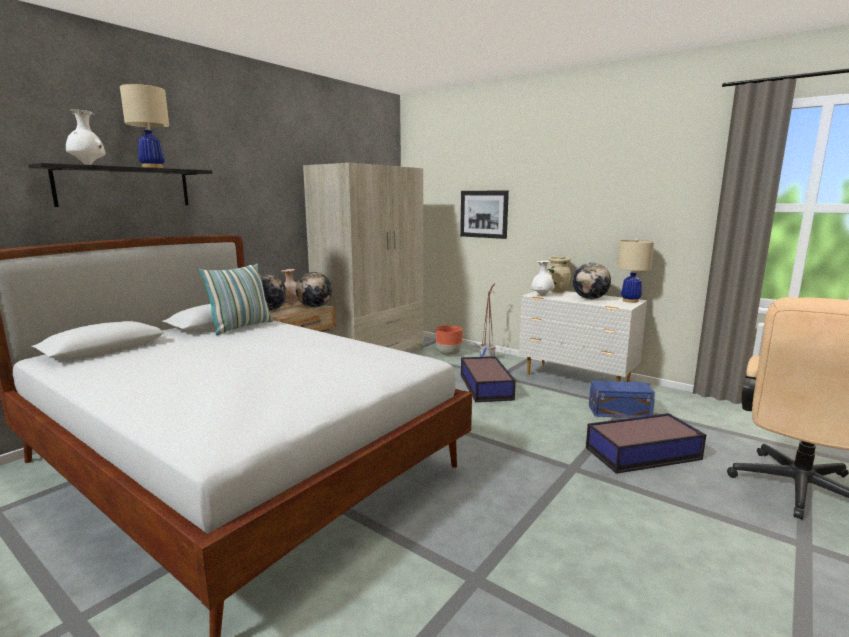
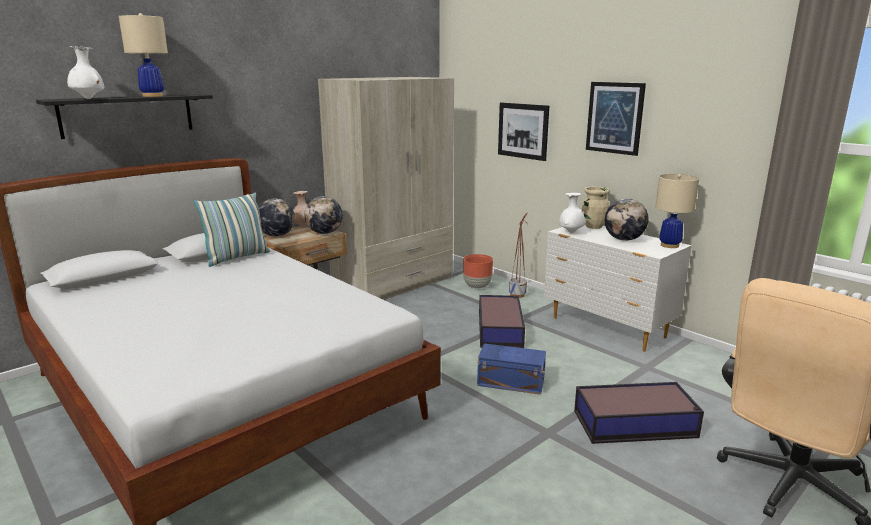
camera: 10 degrees right, 5 degrees up
blue storage box [589,381,655,418] -> blue storage box moved to [477,344,546,395]
none -> picture [586,82,646,156]

